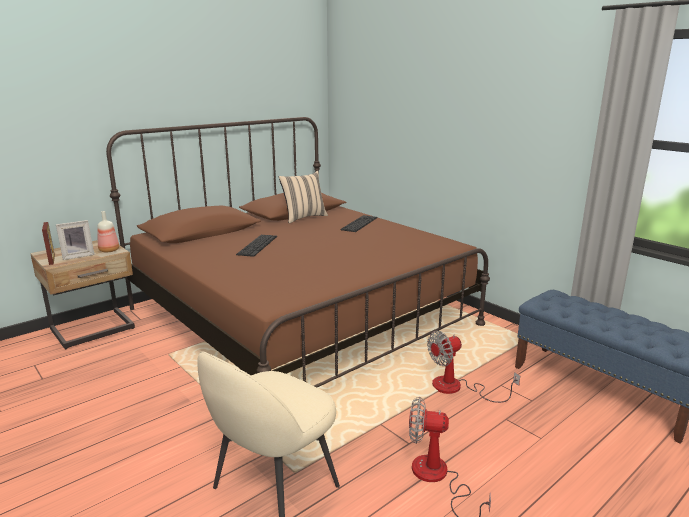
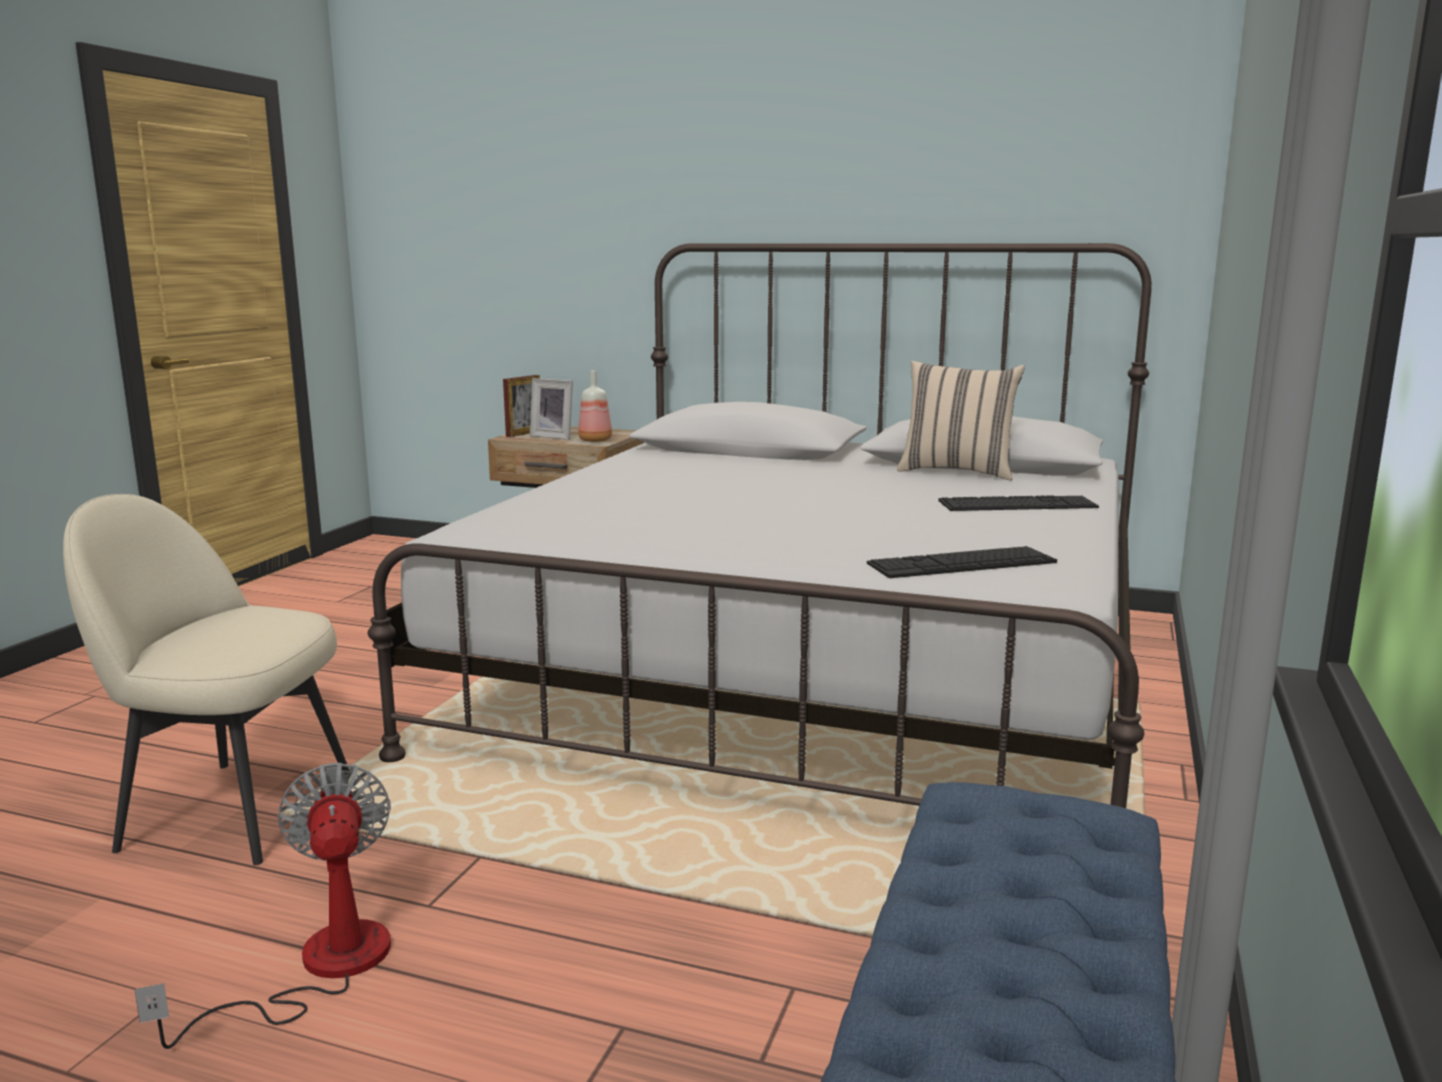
camera: 60 degrees right, 5 degrees down
brown bed [106,117,490,387] -> white bed [367,243,1152,808]
keyboard [236,235,277,257] -> keyboard moved to [867,546,1057,578]
fan [427,331,520,403] -> none

